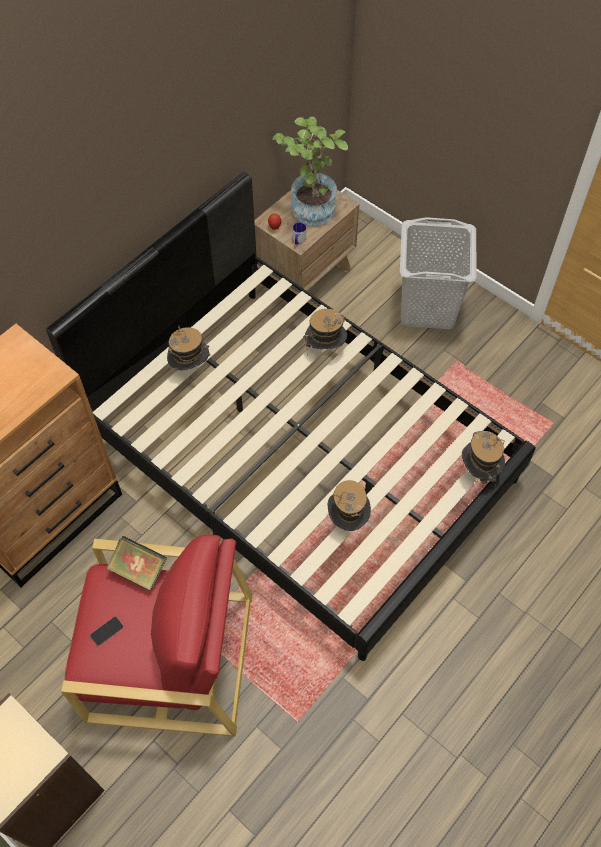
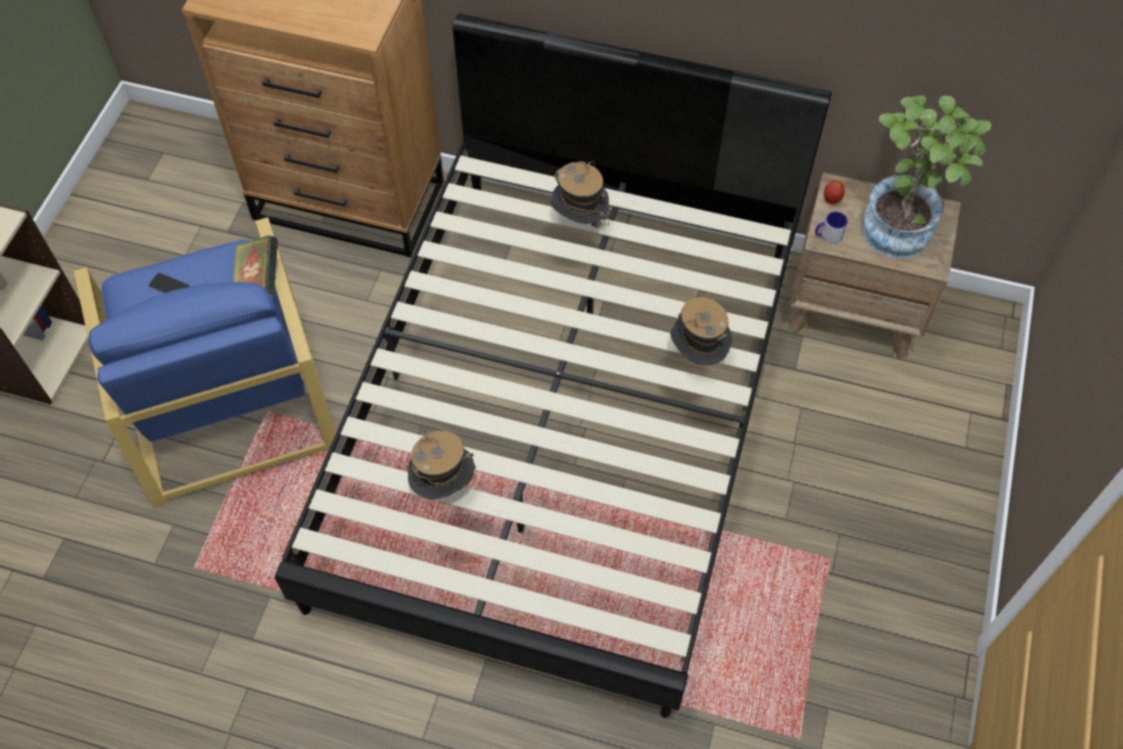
camera: 65 degrees right, 0 degrees up
red armchair [61,534,253,737] -> blue armchair [74,217,336,508]
grey laundry basket [400,217,477,329] -> none
hat [462,431,505,486] -> none

